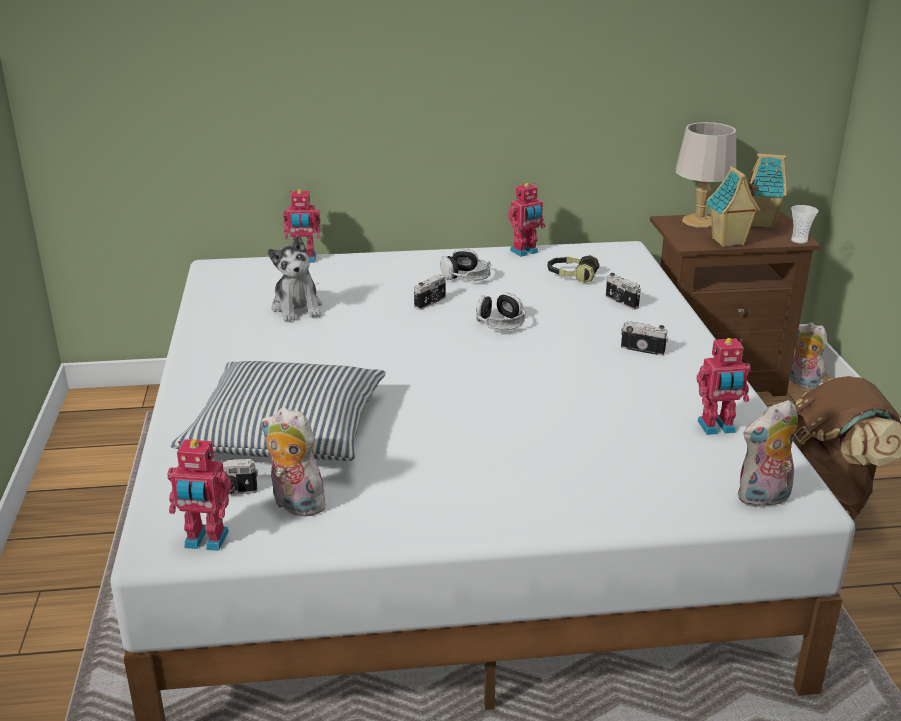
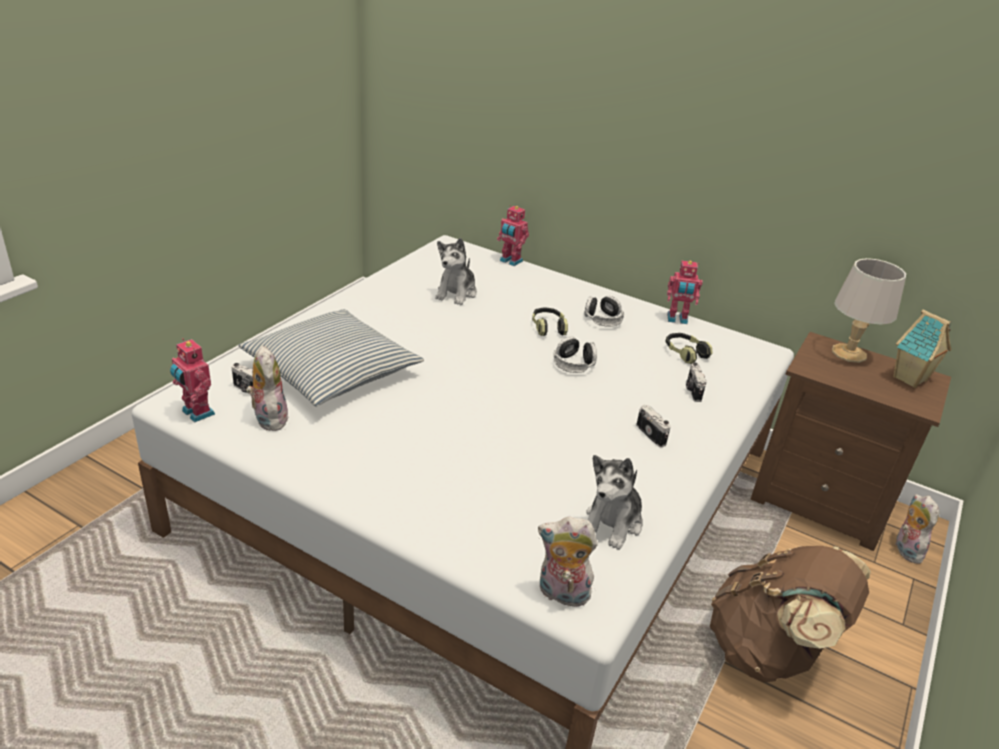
camera: 35 degrees right, 5 degrees up
camera [414,274,446,310] -> headphones [532,307,568,336]
toy robot [696,338,750,435] -> plush toy [586,455,643,550]
toy house [706,166,761,247] -> none
cup [791,205,818,244] -> none

